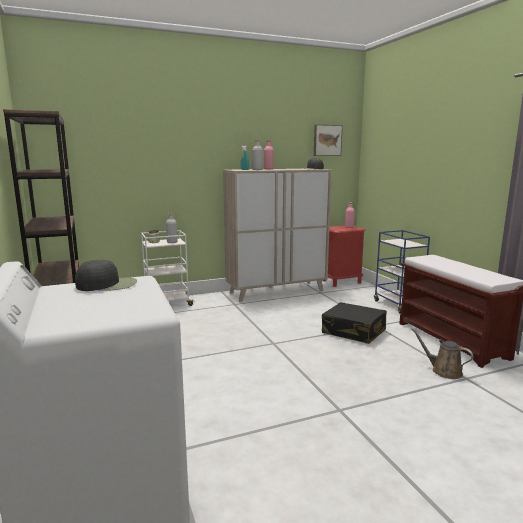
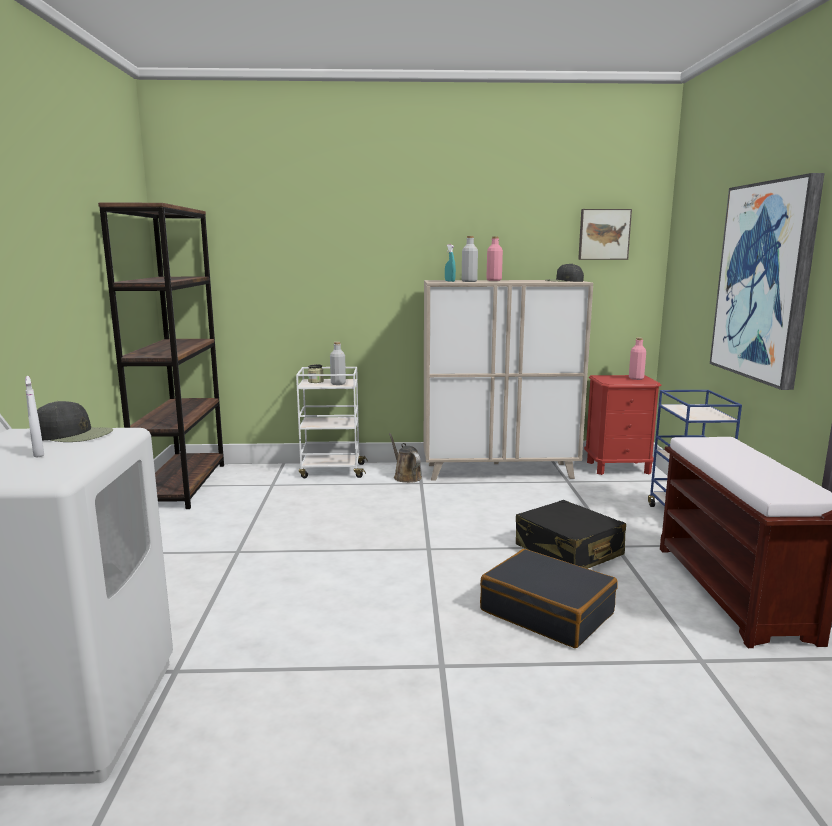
camera: 20 degrees right, 0 degrees up
brown watering can [411,328,474,379] -> brown watering can moved to [389,433,422,483]
none -> white spray bottle [25,376,44,458]
none -> black suitcase [480,549,618,648]
none -> picture [710,173,825,390]

